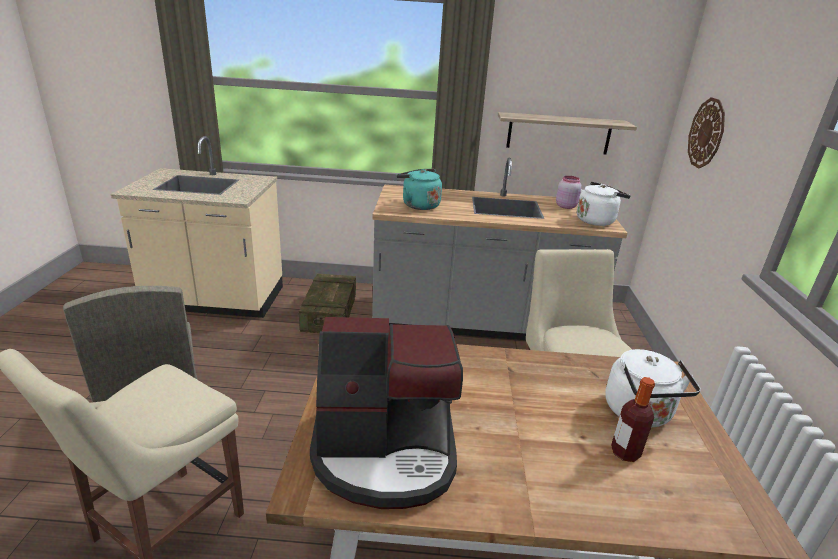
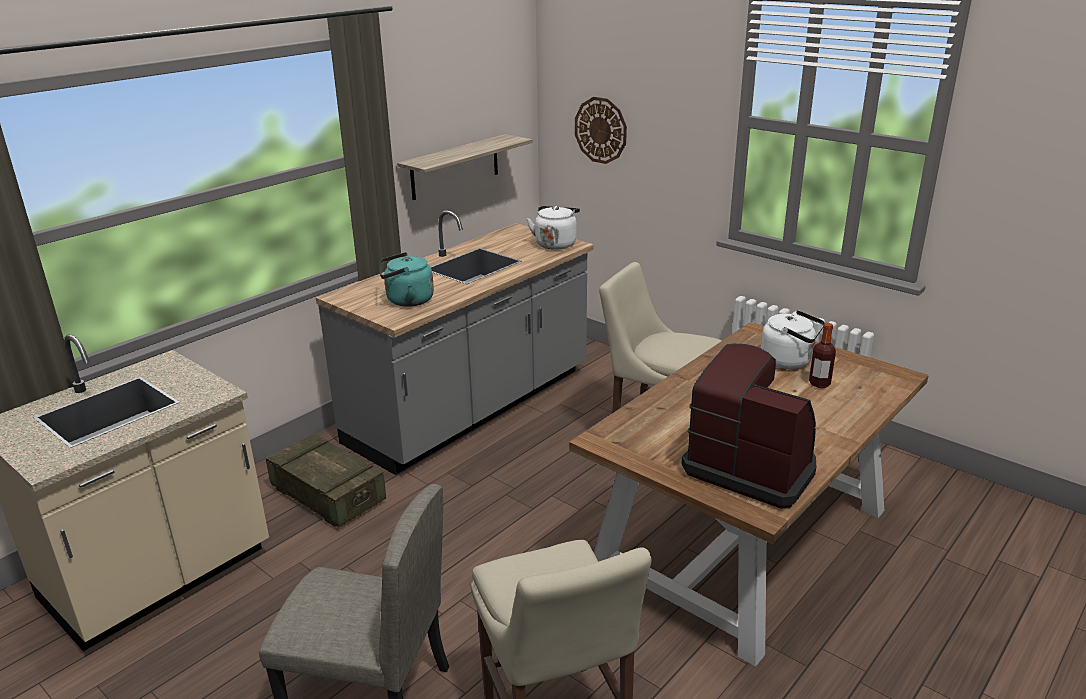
camera: 50 degrees left, 0 degrees up
coffee machine [310,317,463,509] -> coffee machine turned 90 degrees counterclockwise [681,344,817,509]
pink jar [556,176,582,209] -> none

